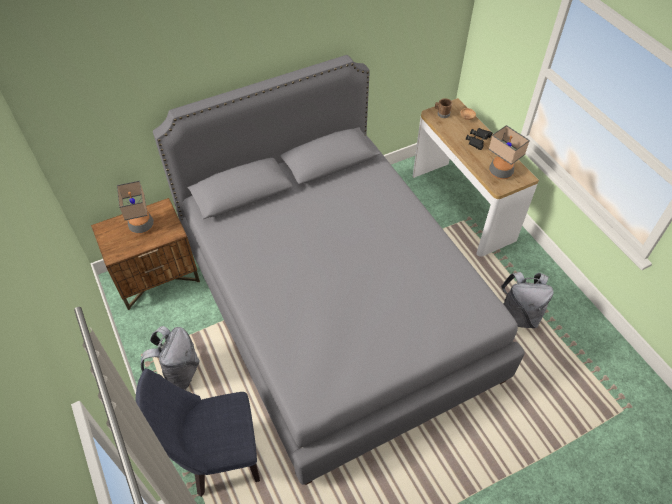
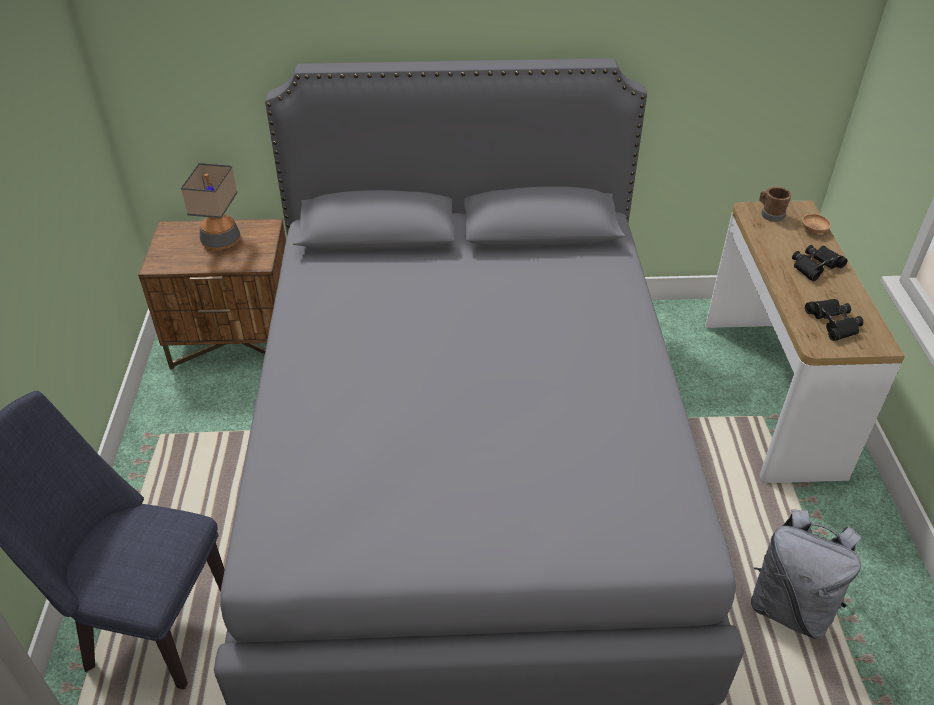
camera: 25 degrees right, 10 degrees down
grey backpack [141,326,200,390] -> none
table lamp [488,125,530,179] -> black binoculars [805,299,863,341]

